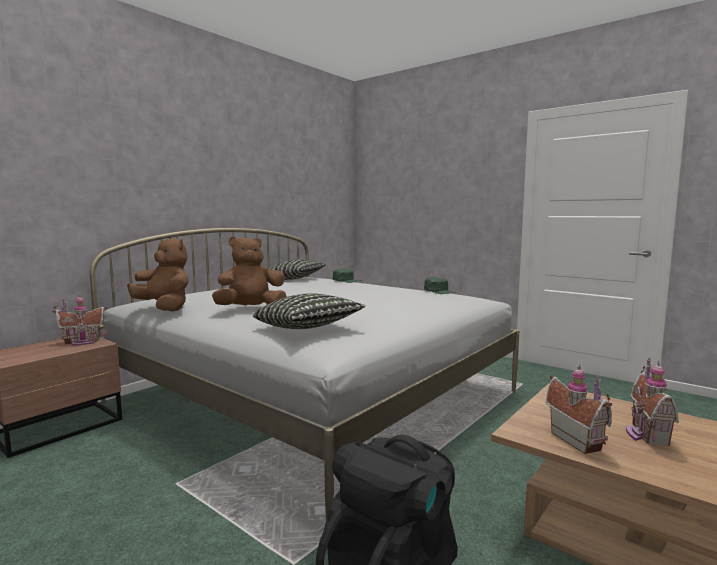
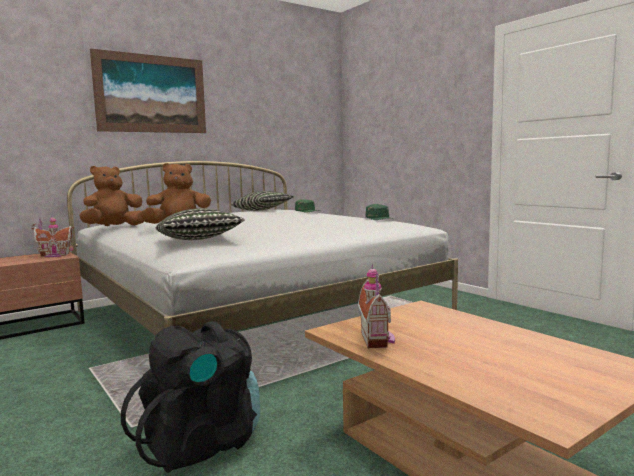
camera: 15 degrees right, 0 degrees up
brown plush toy [127,237,188,312] -> brown plush toy turned 90 degrees counterclockwise [79,166,144,226]
toy house [626,358,679,446] -> none
none -> picture [90,48,206,133]

